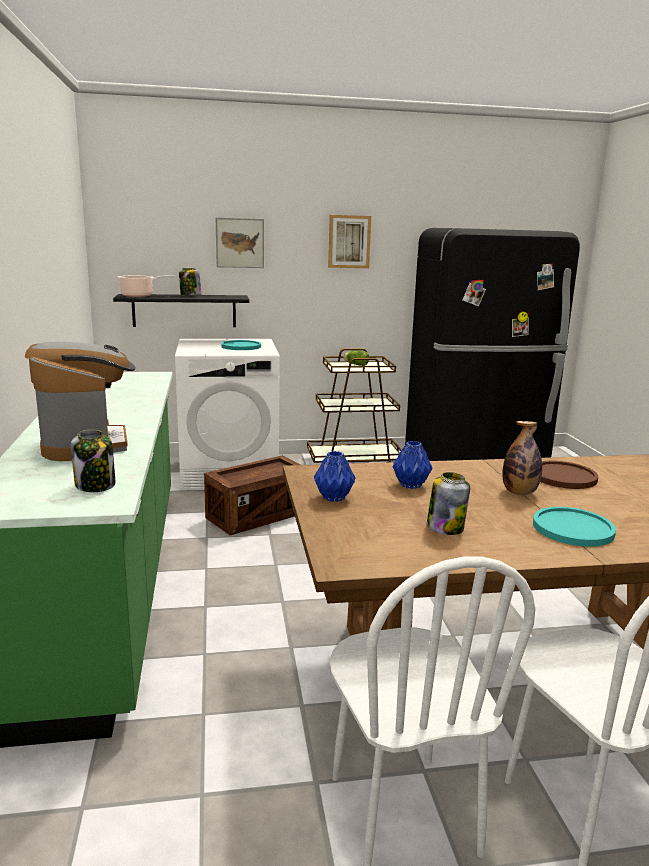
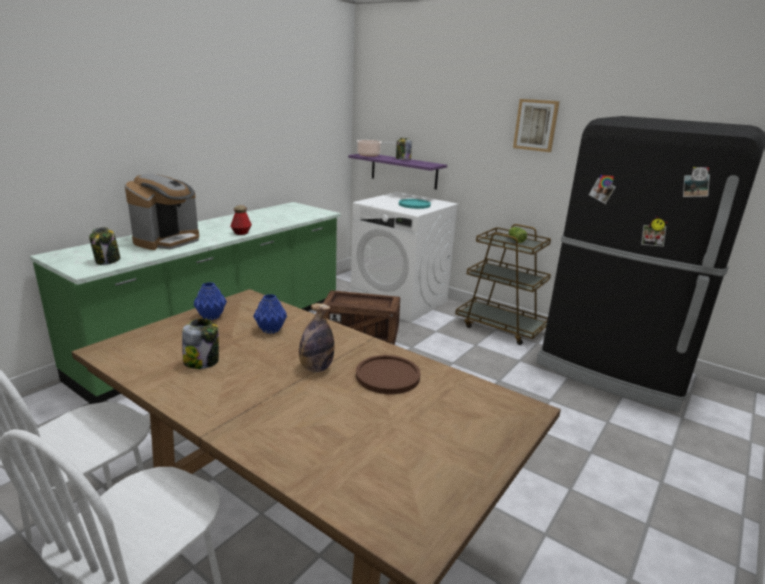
camera: 45 degrees right, 5 degrees up
black shelf [113,294,249,327] -> purple shelf [348,154,447,190]
picture [216,218,264,268] -> none
turquoise plate [533,507,616,547] -> none
none -> bottle [230,205,252,235]

